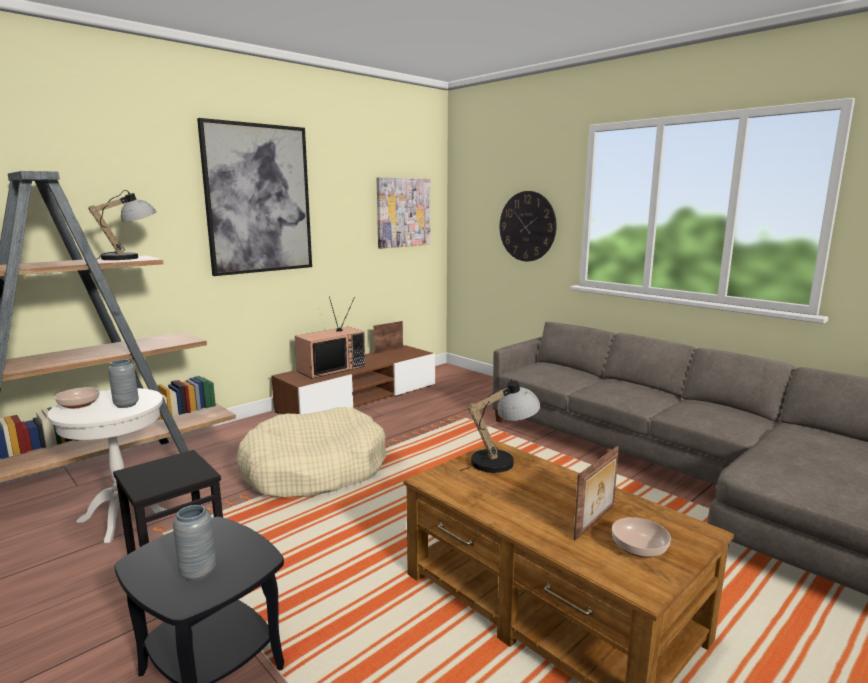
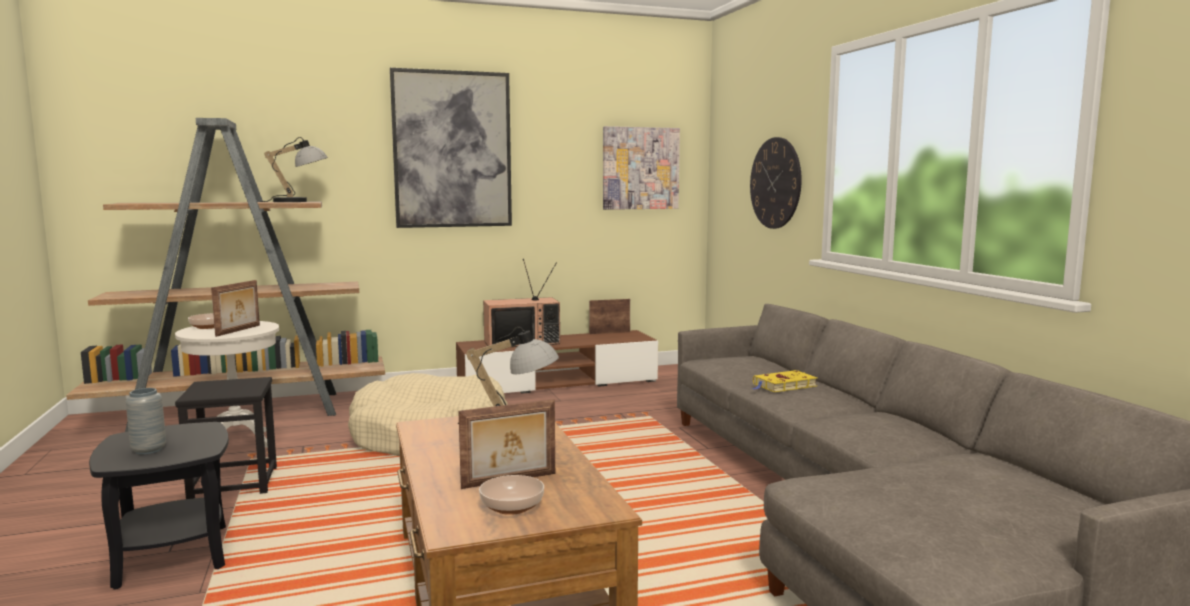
camera: 25 degrees right, 5 degrees down
grey vase [108,359,139,408] -> picture frame [211,280,260,337]
none -> yellow book [752,370,817,392]

